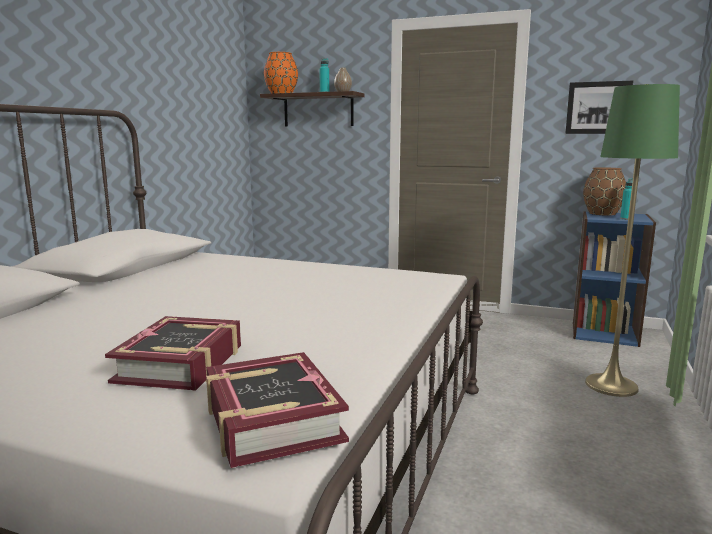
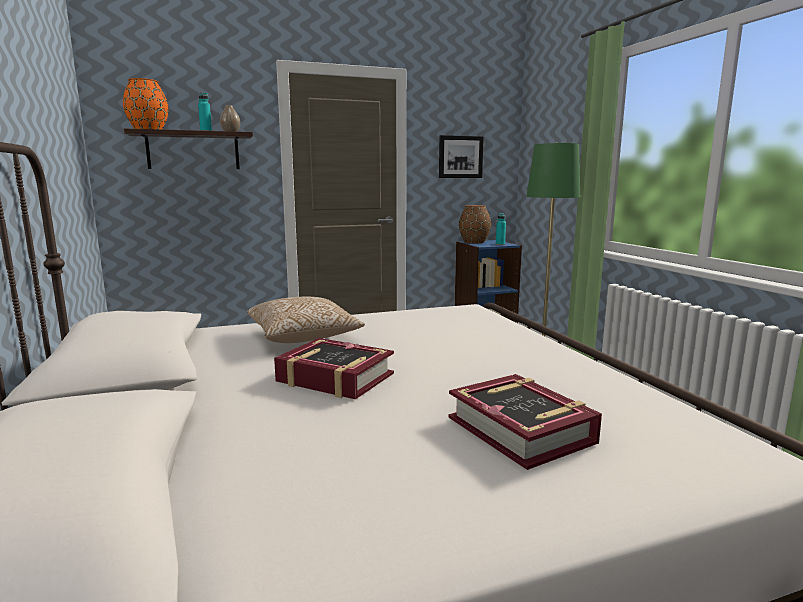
camera: 40 degrees left, 0 degrees up
book [206,352,349,468] -> book moved to [274,338,394,400]
none -> pillow [247,297,365,343]

